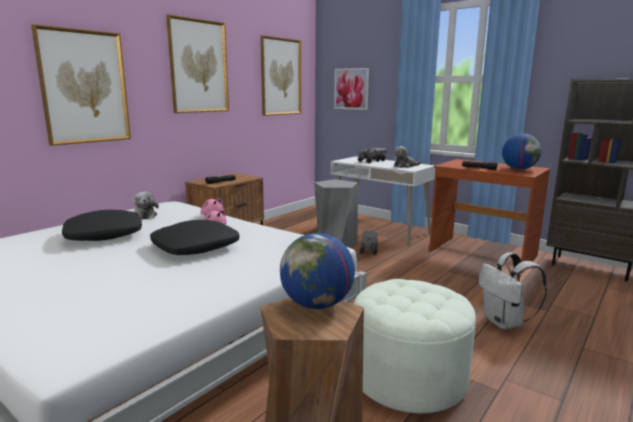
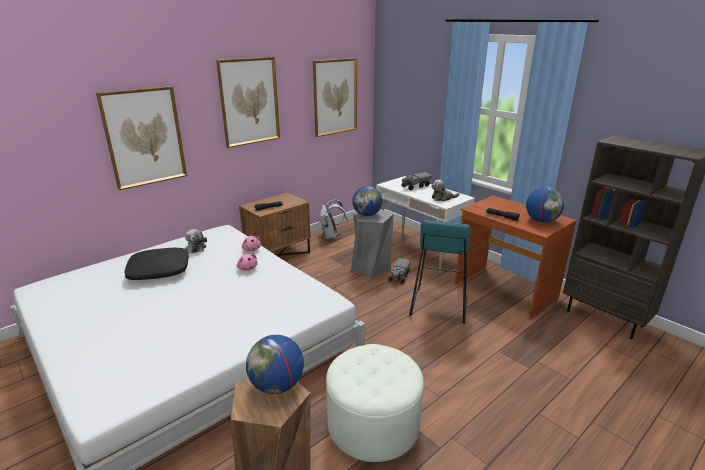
camera: 10 degrees right, 10 degrees up
black pillow [150,220,240,255] -> none
picture [334,68,369,110] -> none
white backpack [479,253,547,329] -> white backpack moved to [319,199,348,239]
none -> globe [352,186,382,216]
none -> turquoise stool [409,220,471,324]

